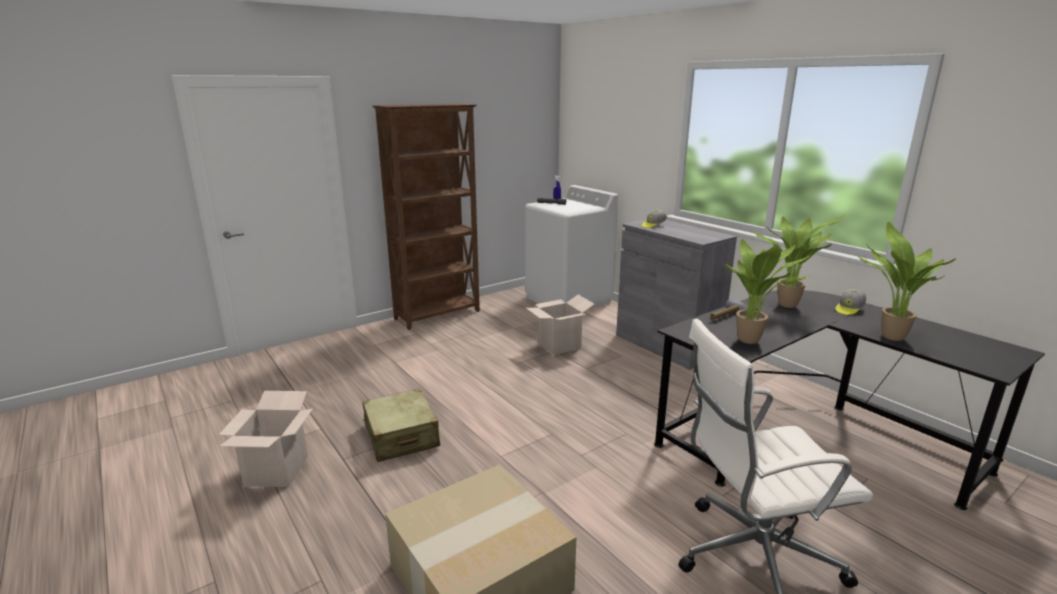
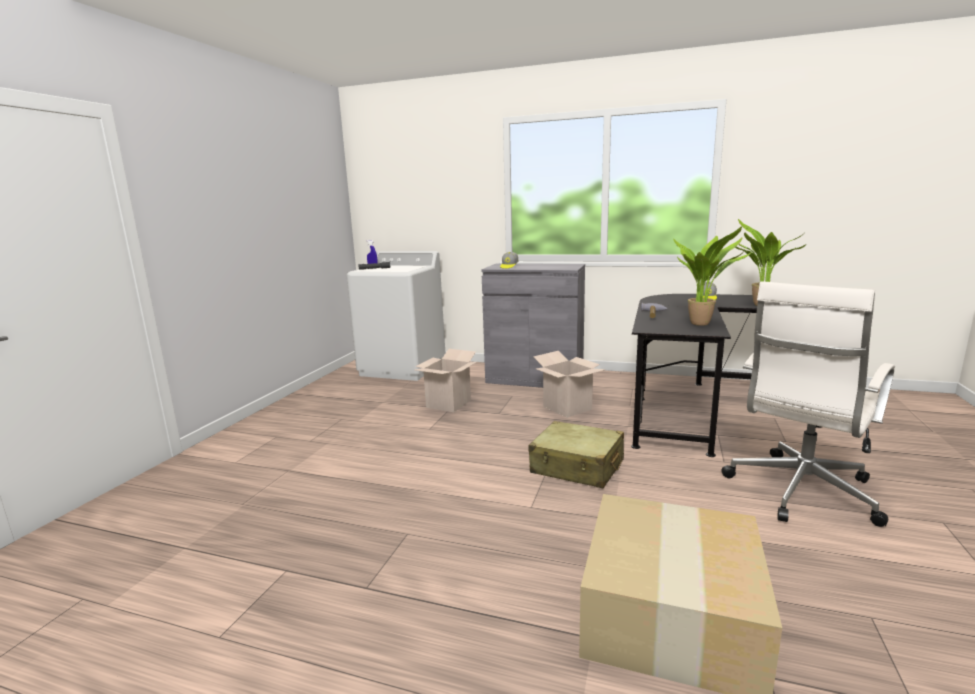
camera: 35 degrees left, 5 degrees down
cardboard box [219,391,313,487] -> cardboard box moved to [533,351,606,418]
beige suitcase [362,388,440,462] -> beige suitcase moved to [528,421,624,488]
brown bookcase [372,103,480,330] -> none
potted plant [753,214,845,308] -> none

